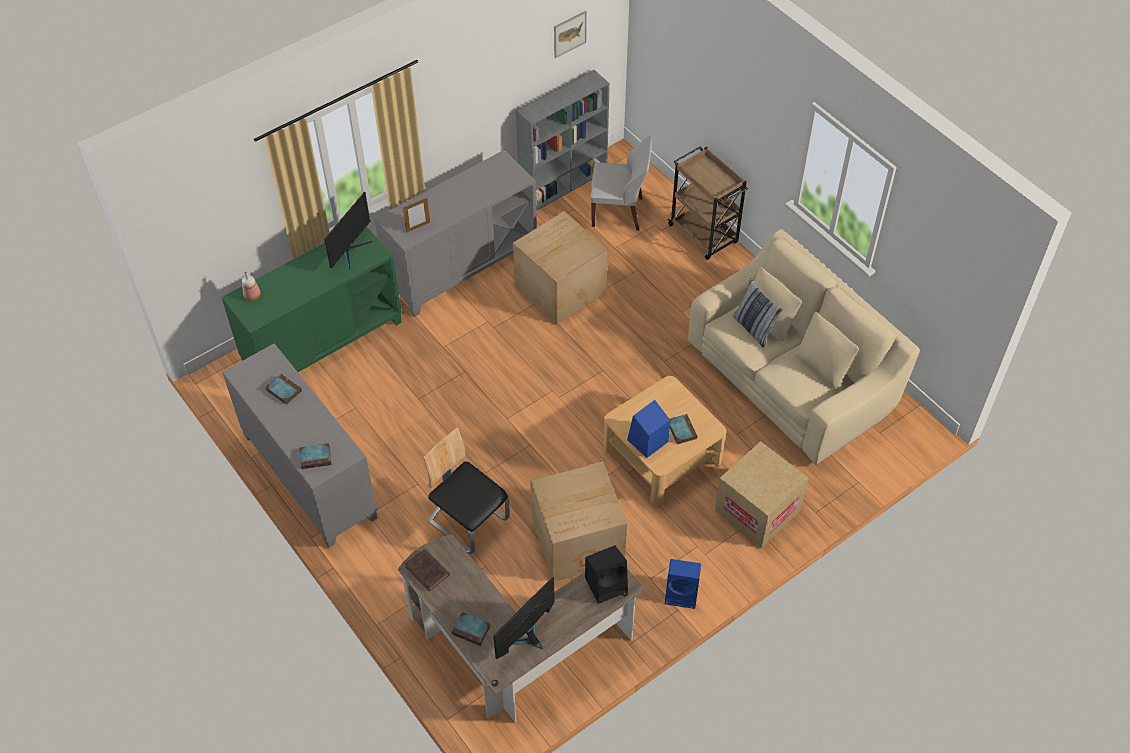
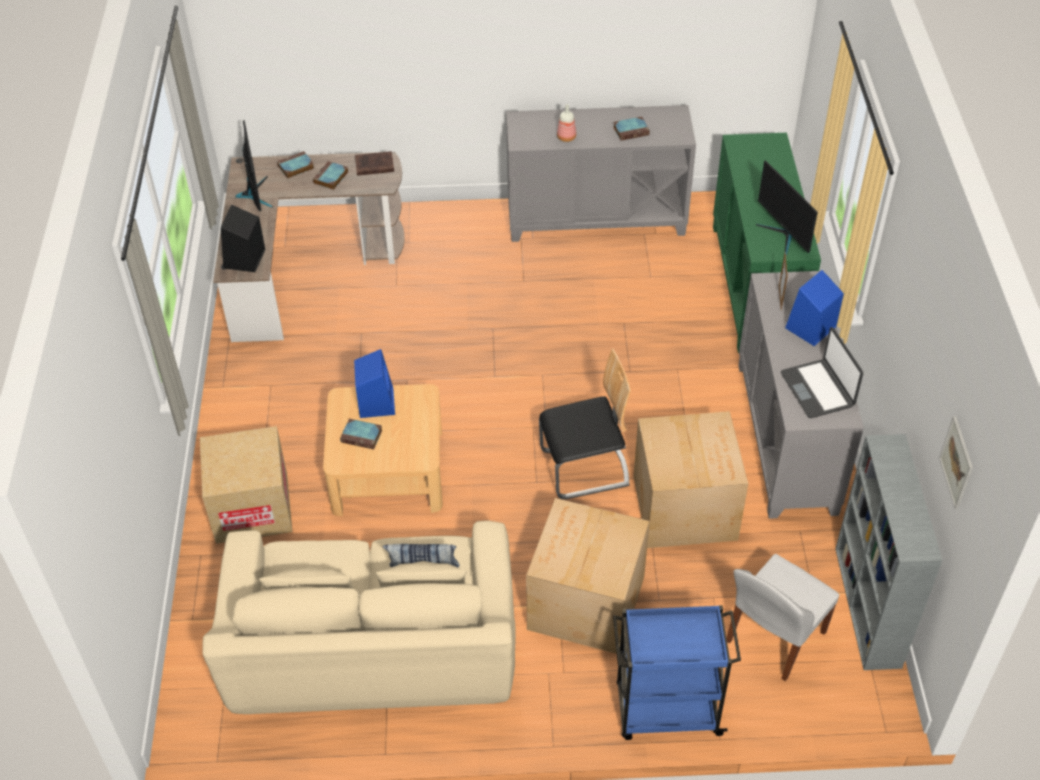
camera: 125 degrees right, 5 degrees down
bottle [242,272,261,301] -> bottle moved to [557,104,576,142]
book [299,443,332,469] -> book moved to [313,161,348,190]
chair [423,428,510,554] -> chair moved to [539,349,631,499]
cardboard box [530,462,627,582] -> cardboard box moved to [526,498,650,654]
blue speaker [665,559,701,609] -> blue speaker moved to [785,270,844,346]
brown cart [667,146,748,260] -> blue cart [613,605,741,740]
none -> laptop [781,327,863,418]

